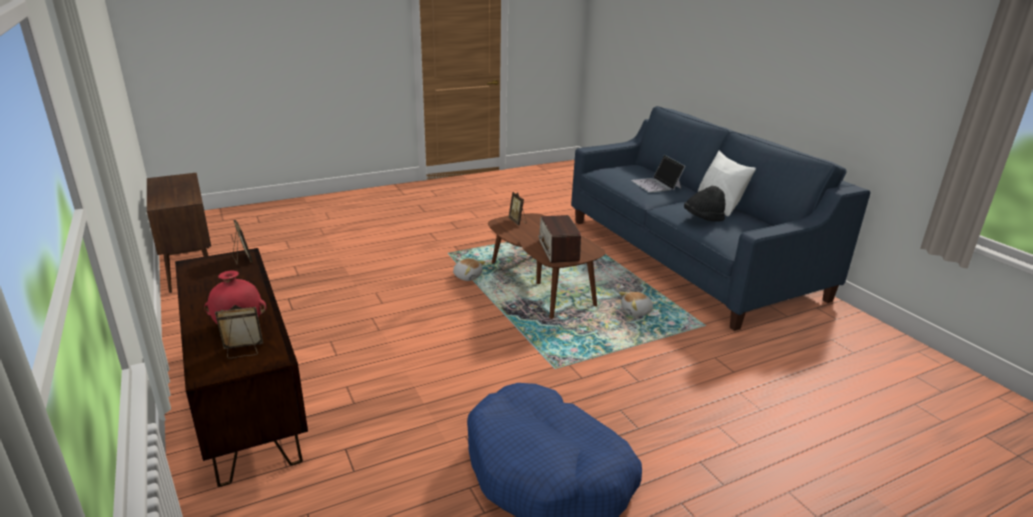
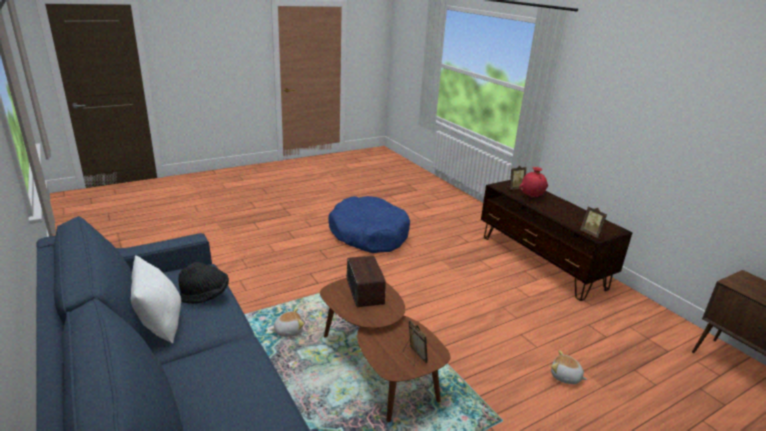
camera: 175 degrees right, 0 degrees up
plush toy [453,259,485,281] -> plush toy moved to [551,350,587,384]
laptop [631,155,686,193] -> none

